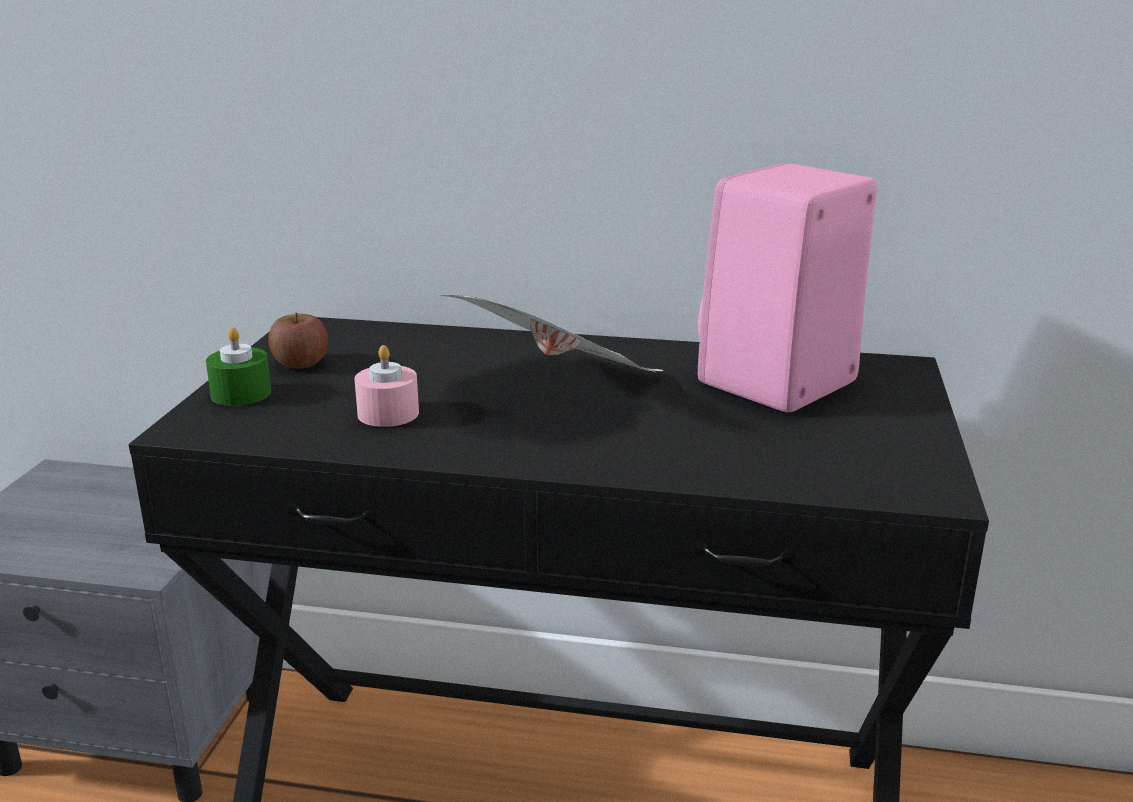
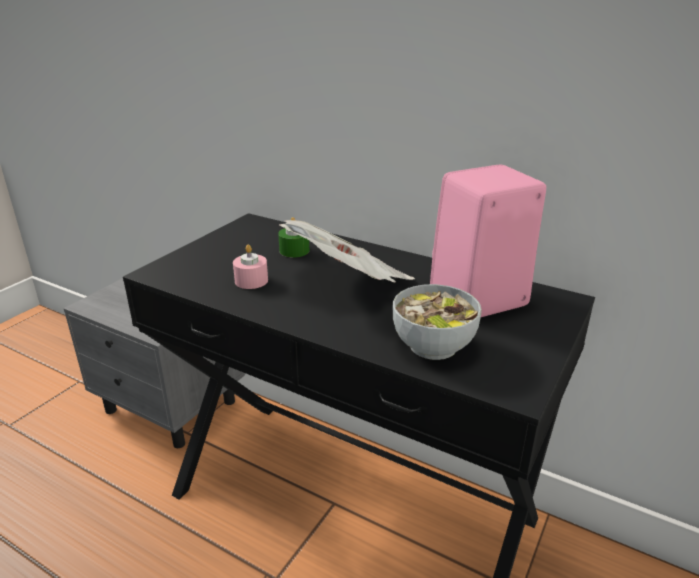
camera: 20 degrees right, 5 degrees up
green candle [206,327,271,406] -> green candle moved to [278,217,309,257]
apple [268,313,328,369] -> none
none -> bowl [393,284,482,360]

